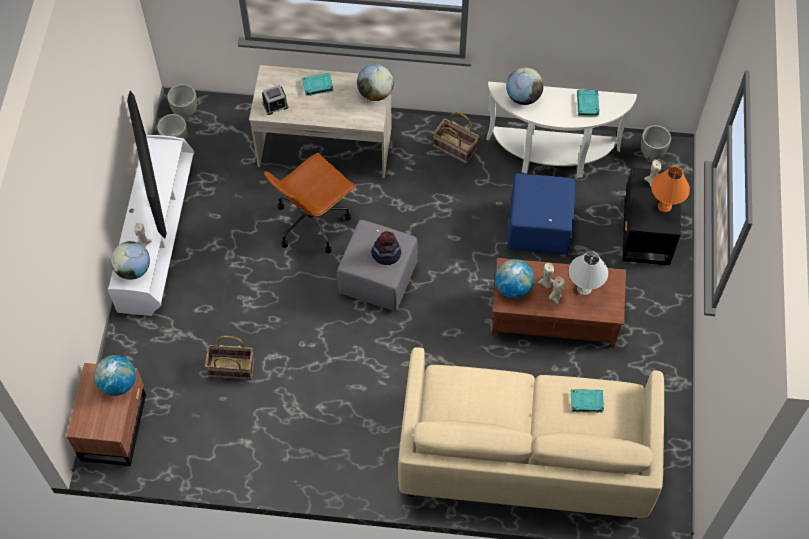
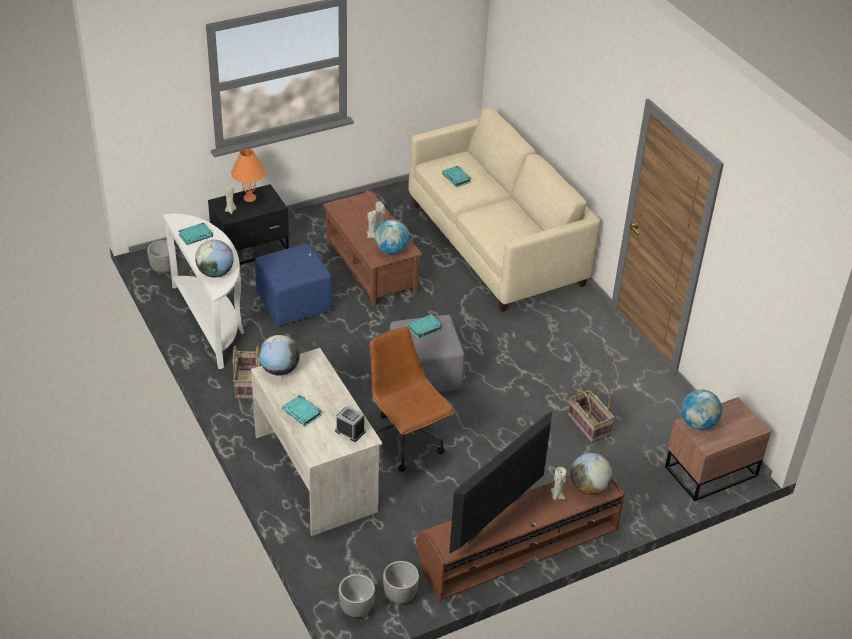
camera: 125 degrees left, 20 degrees down
white tv stand [108,135,194,316] -> brown tv stand [416,476,624,601]
brown office chair [264,153,356,253] -> brown office chair turned 135 degrees counterclockwise [370,327,455,472]
hat [371,231,401,265] -> turquoise book [407,314,443,339]
white table lamp [569,251,608,296] -> none

